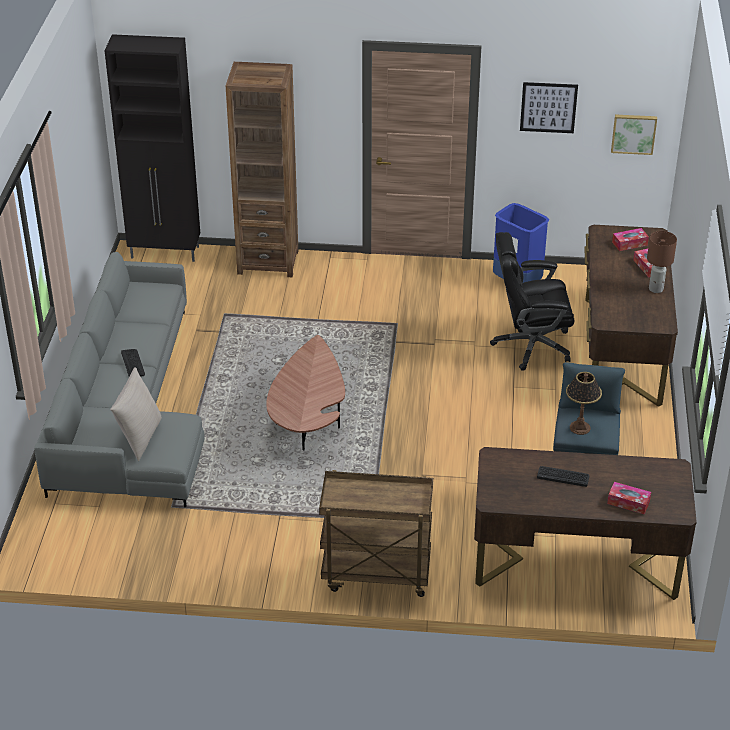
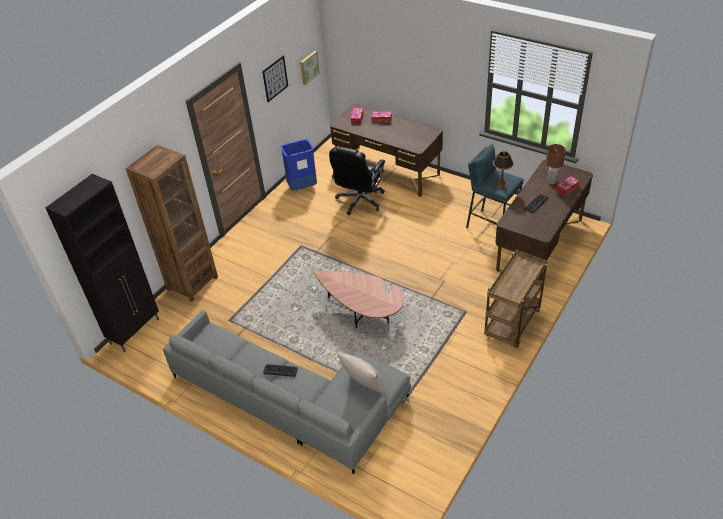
camera: 60 degrees left, 5 degrees up
brown table lamp [647,231,677,293] -> brown table lamp moved to [546,144,566,184]

